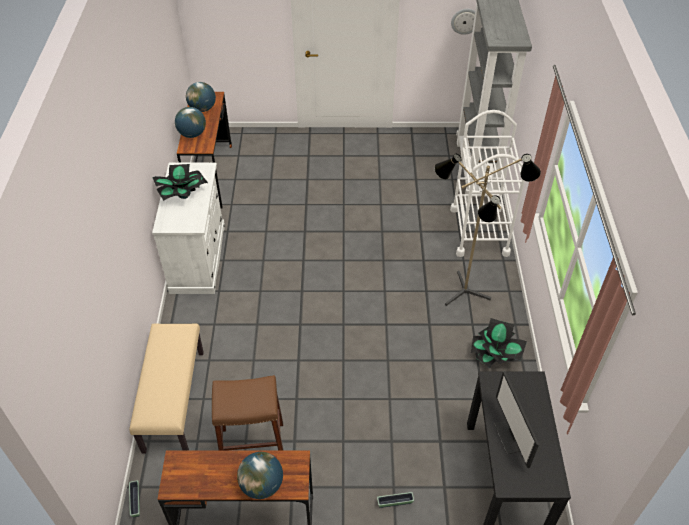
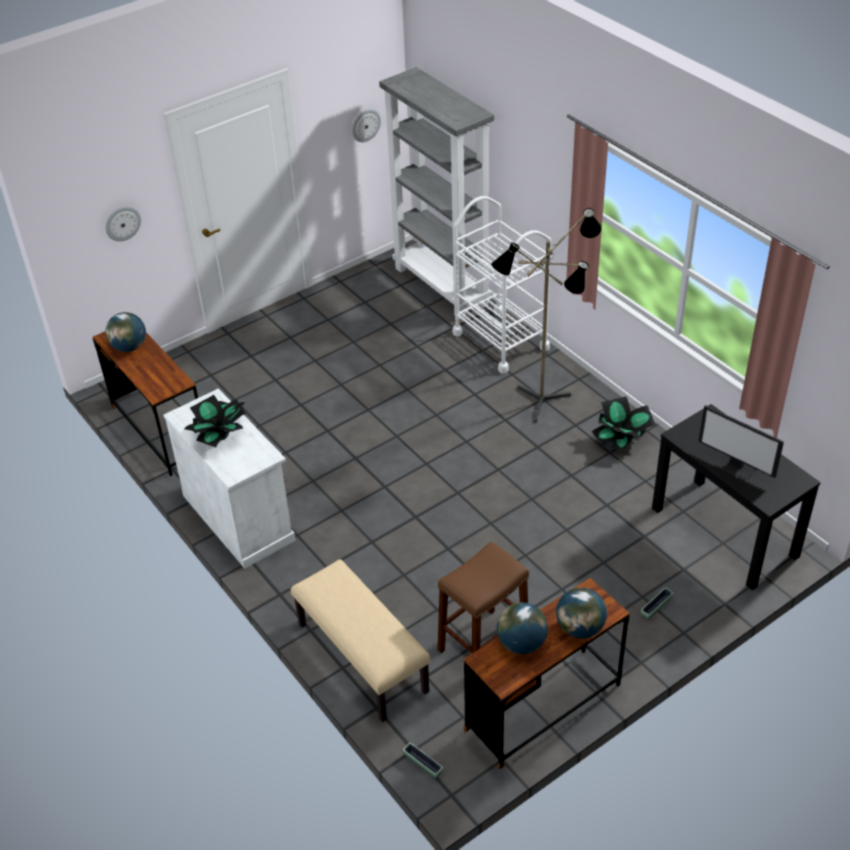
camera: 35 degrees left, 5 degrees down
globe [175,107,206,138] -> globe moved to [497,602,548,654]
none -> wall clock [106,206,141,241]

